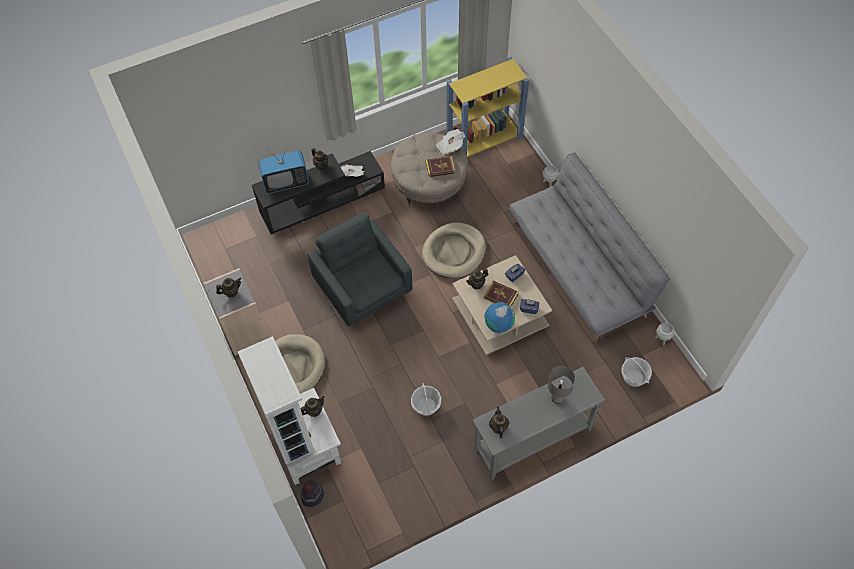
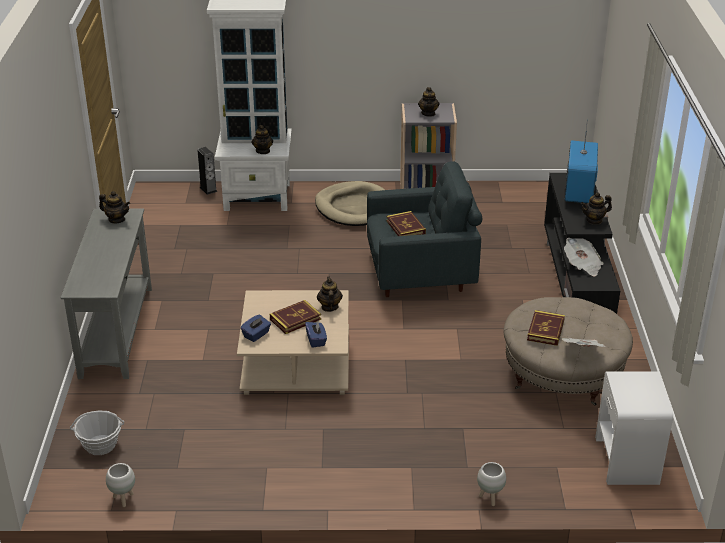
camera: 115 degrees right, 25 degrees down
hat [301,480,324,507] -> speaker [197,147,218,195]
basket [411,383,441,416] -> none
beige dog bed [422,222,486,278] -> none
yellow bookcase [446,57,529,157] -> white nightstand [595,371,673,485]
globe [484,302,515,333] -> none
grey sofa [509,152,670,342] -> none
grey table lamp [548,366,575,404] -> none
none -> book [386,211,426,236]

